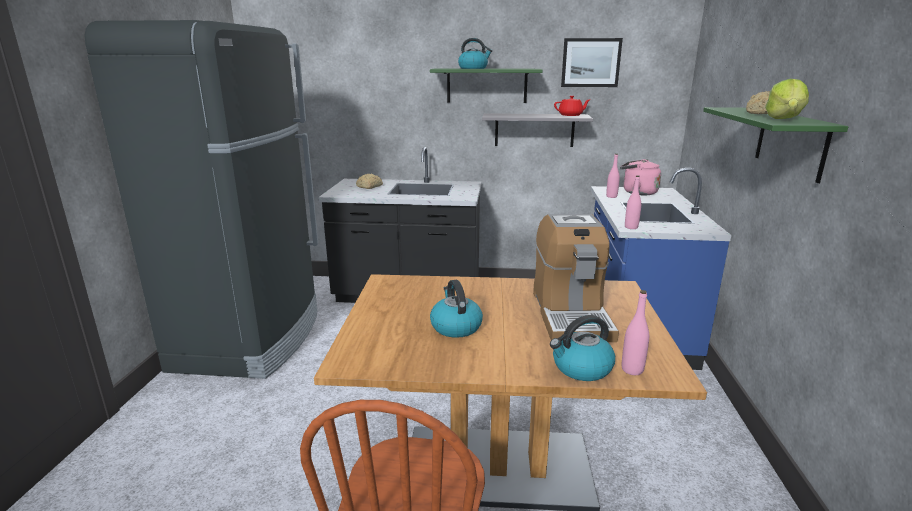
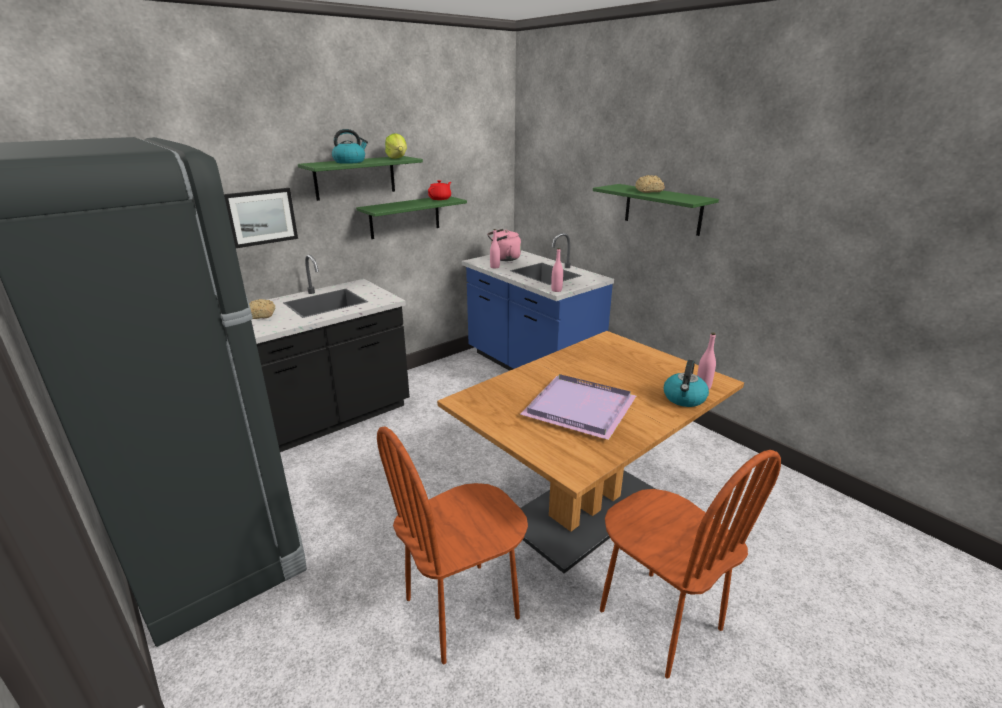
camera: 45 degrees left, 5 degrees up
kettle [430,280,483,338] -> purple tray [520,374,636,440]
grey shelf [482,113,593,147] -> green shelf [356,196,467,239]
coffee machine [533,214,619,342] -> none
picture [561,38,623,87] -> picture moved to [224,188,298,248]
lettuce [765,79,809,119] -> lettuce moved to [385,133,407,159]
none -> brown chair [377,426,528,664]

